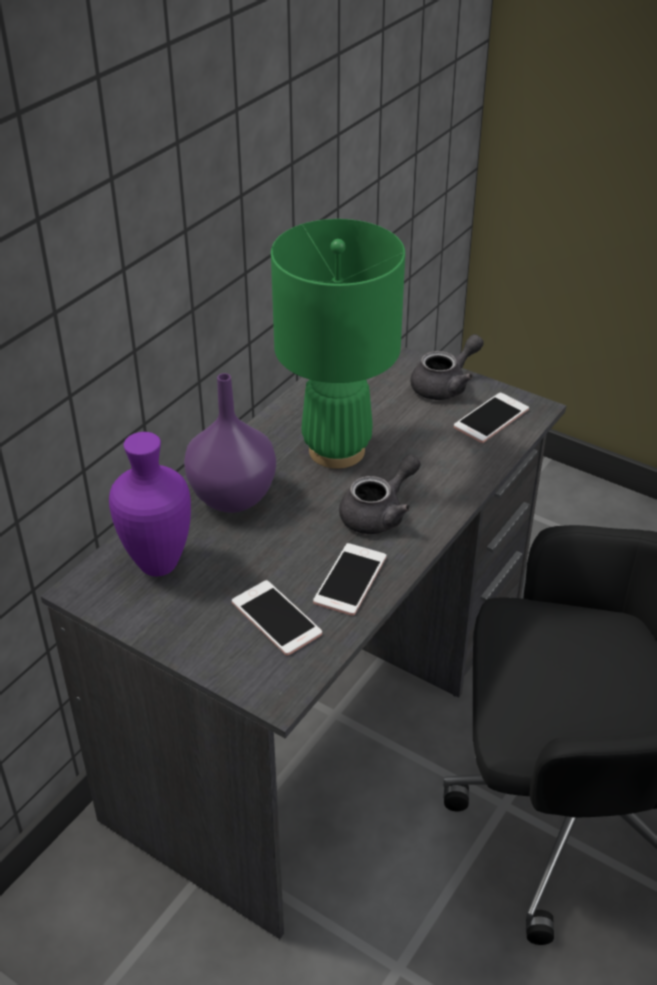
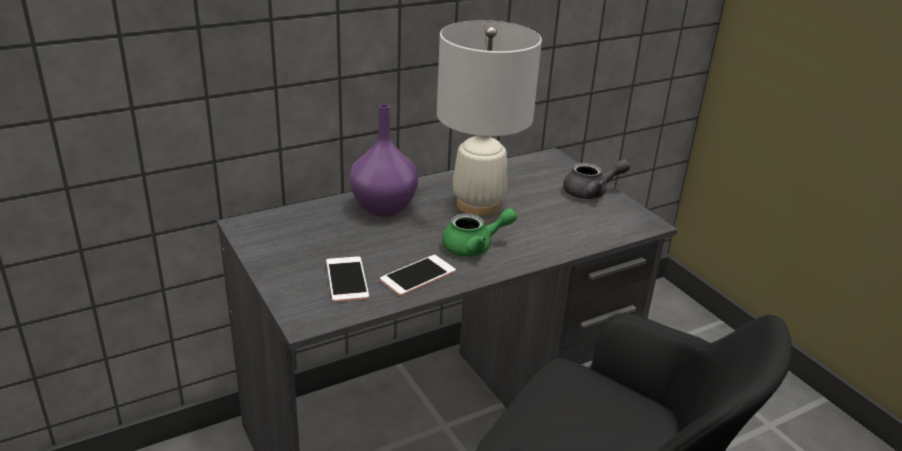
camera: 25 degrees right, 10 degrees down
purple vase [109,432,191,577] -> none
green table lamp [271,219,405,469] -> white table lamp [437,20,542,216]
grey teapot [339,454,421,534] -> green teapot [442,208,517,257]
phone [454,393,529,443] -> none

